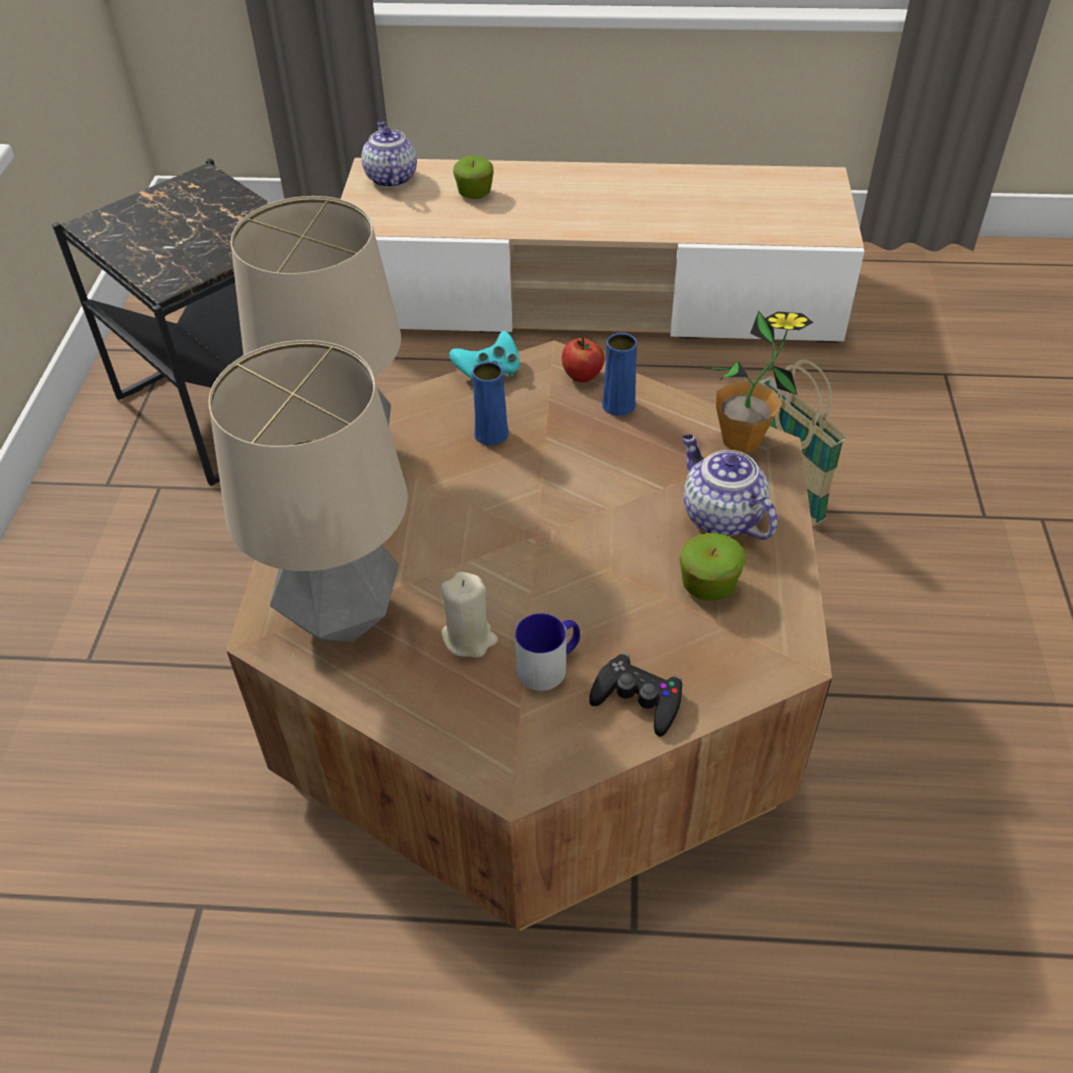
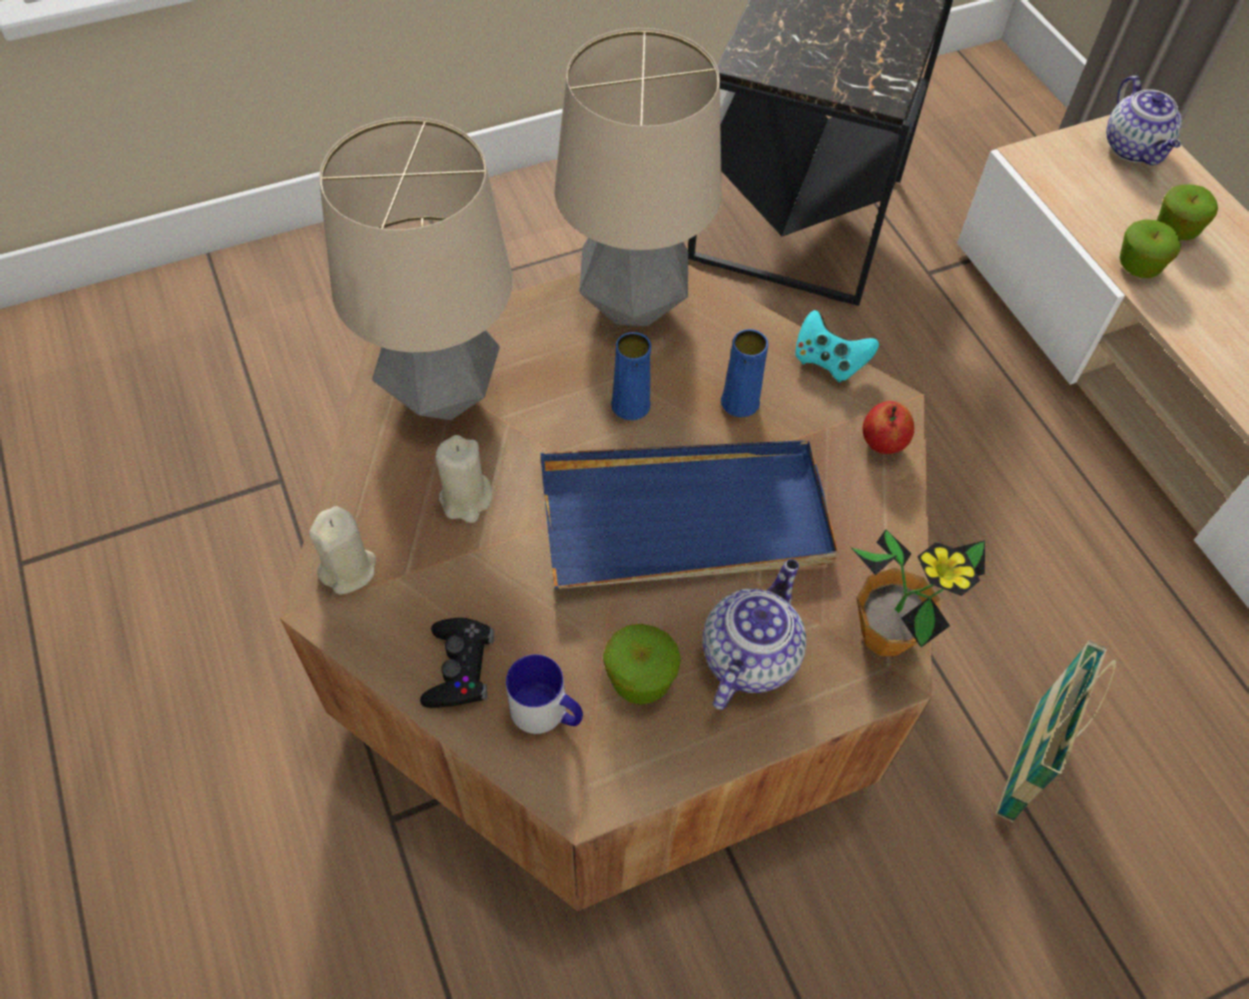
camera: 60 degrees right, 10 degrees up
teapot [361,121,417,188] -> teapot turned 120 degrees clockwise [1106,76,1182,165]
mug [515,613,580,691] -> mug moved to [506,654,583,734]
blue vase [602,333,637,416] -> blue vase moved to [611,332,651,420]
none -> beige candle [309,506,376,595]
none -> blue tray [541,440,838,589]
none -> apple [1120,219,1181,278]

